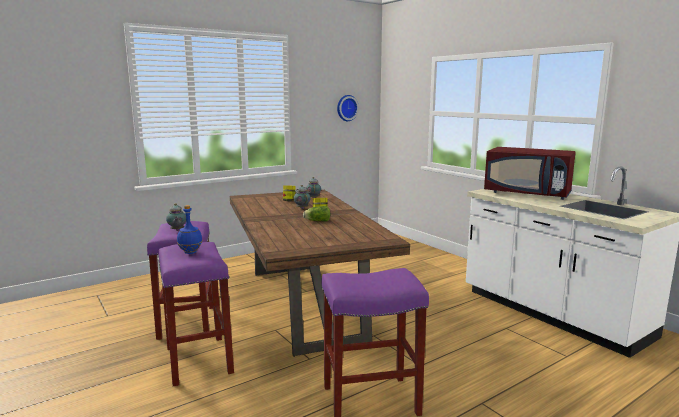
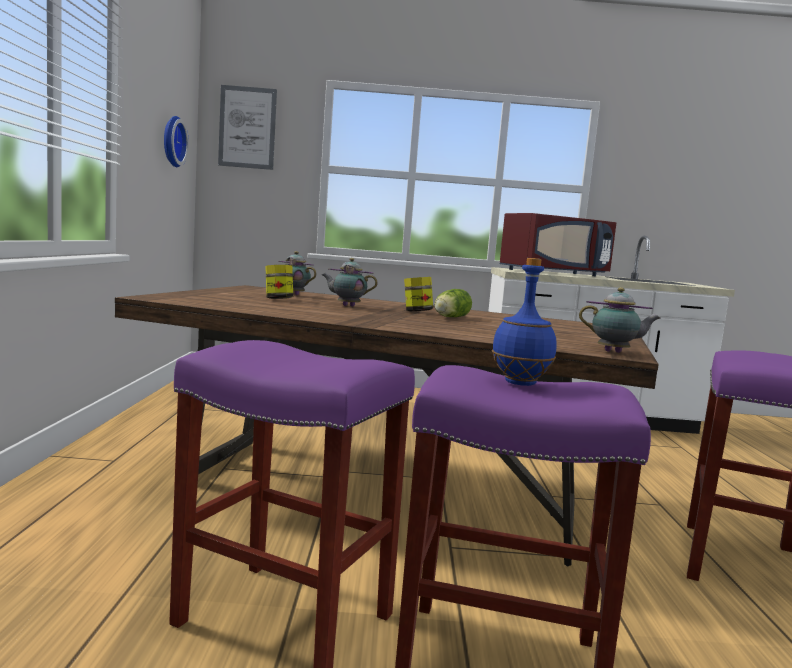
camera: 55 degrees left, 5 degrees down
teapot [166,203,186,231] -> teapot moved to [579,287,660,353]
none -> picture [218,85,277,170]

